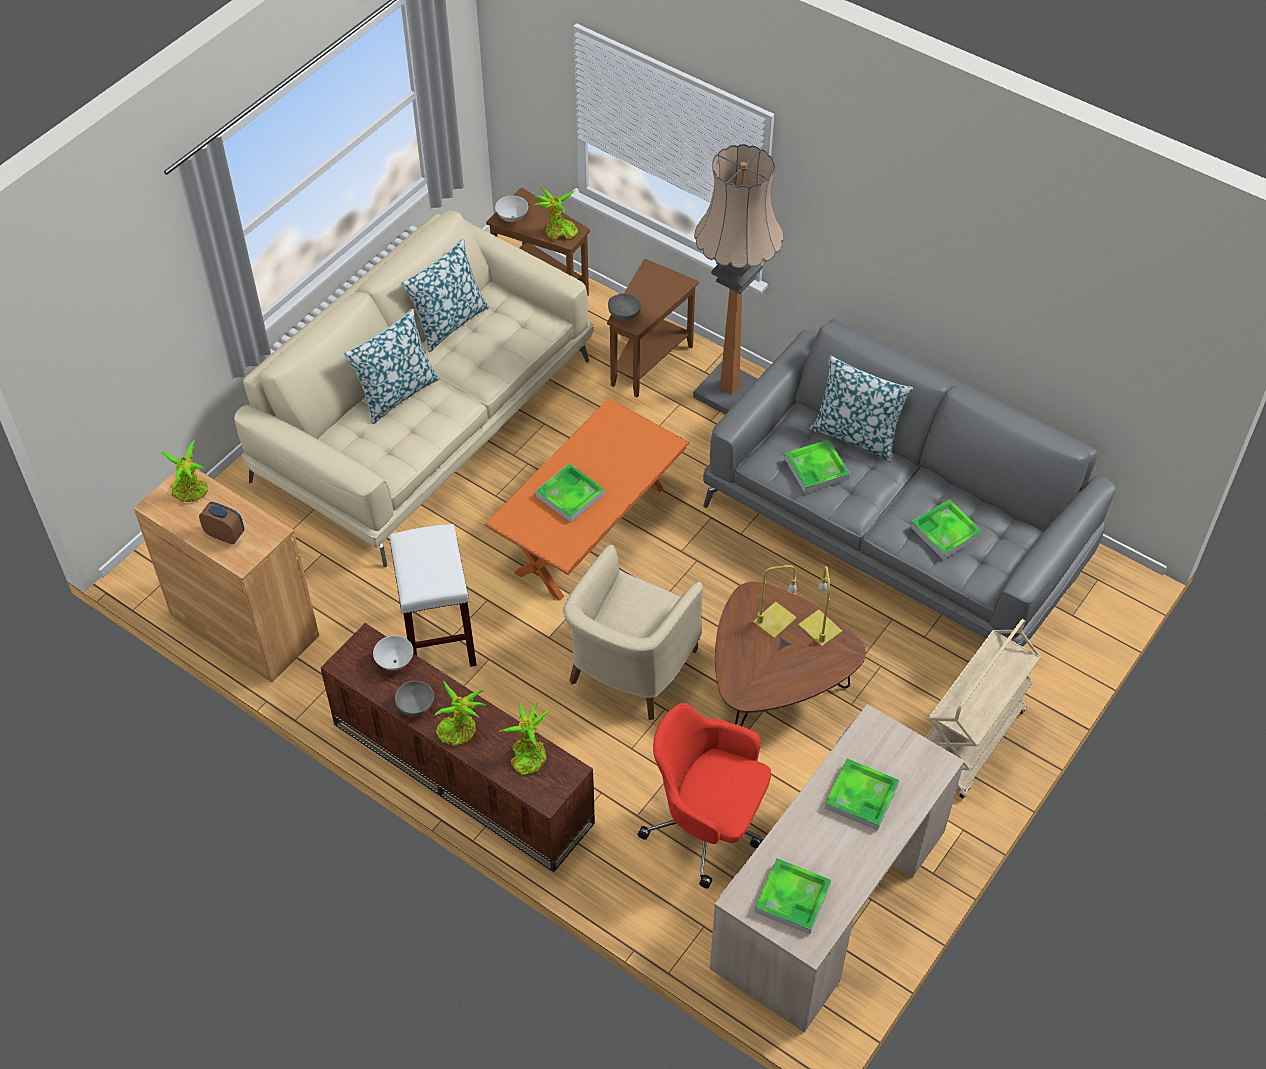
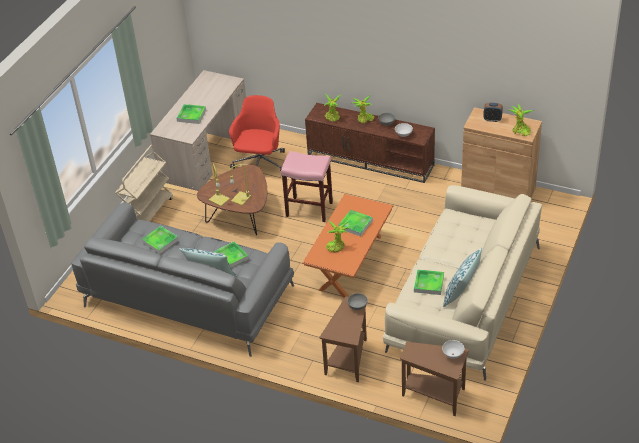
camera: 170 degrees right, 10 degrees down
pillow [344,309,440,424] -> none
white stool [390,524,477,667] -> none
potted plant [533,188,578,240] -> potted plant moved to [326,220,350,252]
beige armchair [563,545,703,720] -> pink stool [281,151,333,222]
red office chair [638,703,771,889] -> red office chair turned 90 degrees counterclockwise [229,95,285,172]
floor lamp [693,144,784,415] -> none
tray [755,859,831,935] -> tray moved to [414,269,444,295]

